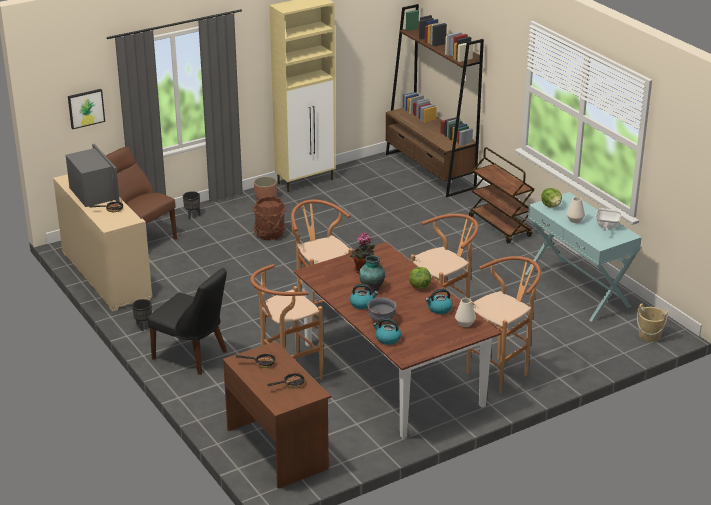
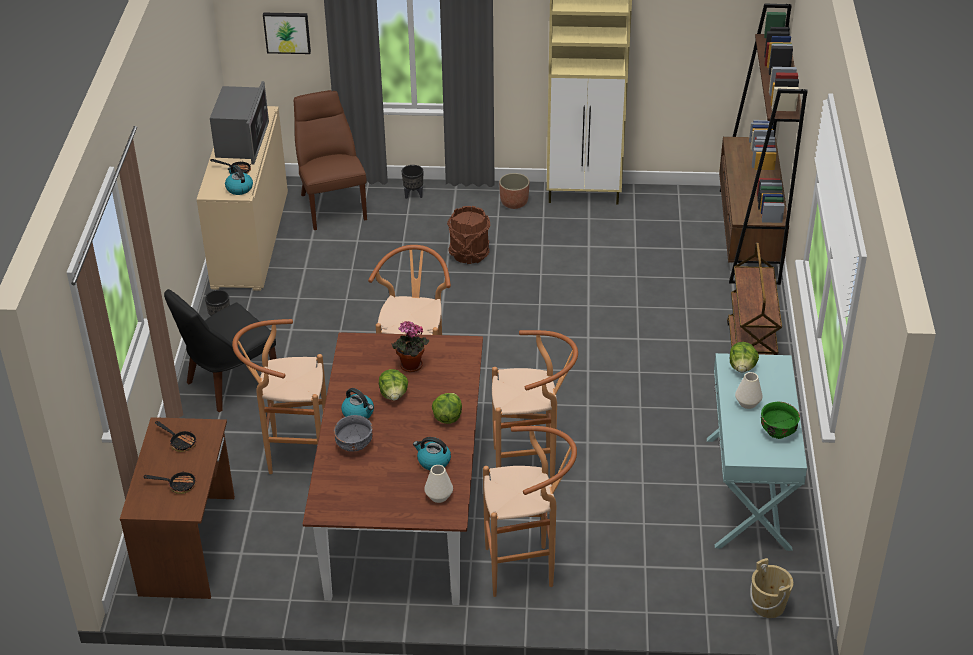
camera: 35 degrees right, 10 degrees up
black chair [148,268,227,375] -> black chair turned 75 degrees clockwise [164,289,277,412]
vase [359,255,385,291] -> lettuce [379,369,408,401]
kettle [373,318,401,345] -> kettle moved to [225,165,253,195]
frying pan [595,208,622,231] -> green bowl [761,401,800,439]

